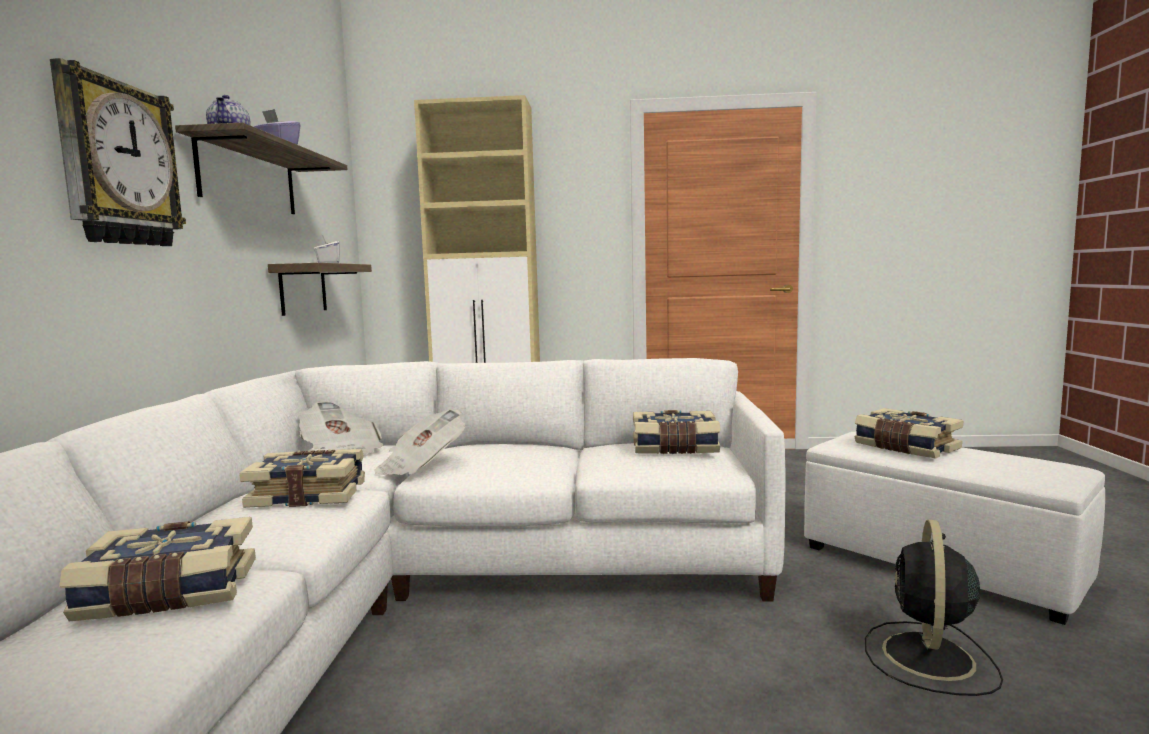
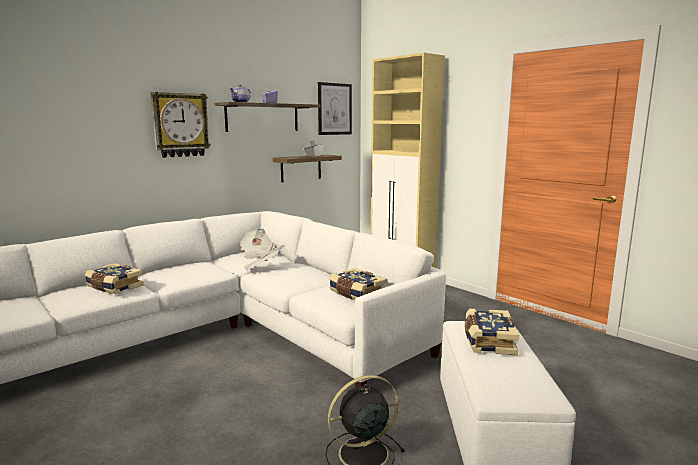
camera: 45 degrees right, 5 degrees up
book [239,449,365,508] -> none
none -> picture [318,82,352,135]

